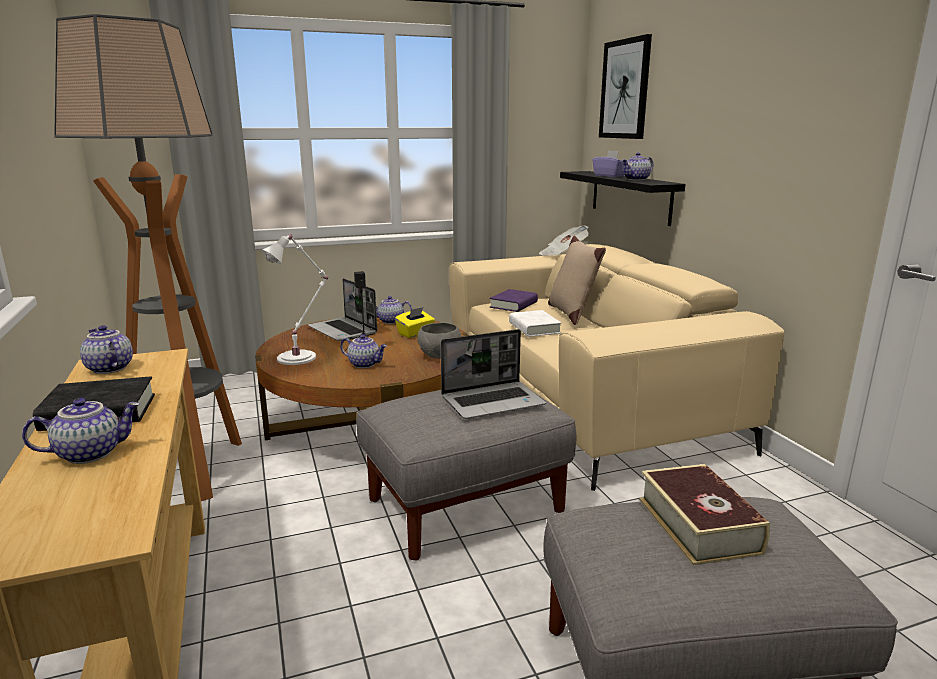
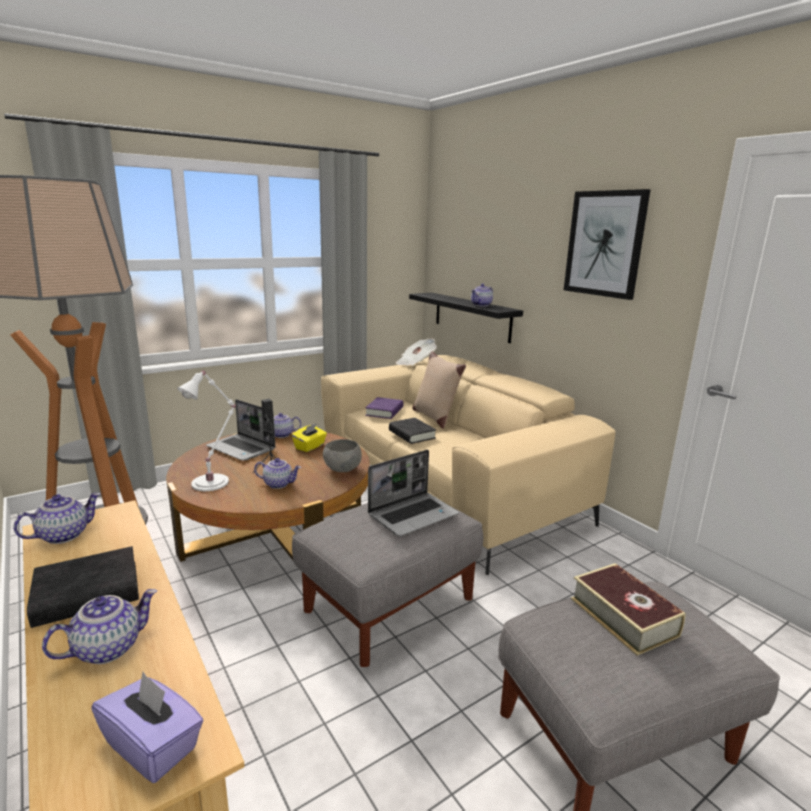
camera: 15 degrees left, 0 degrees up
teapot [80,325,133,374] -> teapot turned 105 degrees clockwise [13,493,100,544]
white book [509,310,561,337] -> black book [389,418,436,444]
purple tissue box [592,151,624,177] -> purple tissue box moved to [92,672,204,783]
picture [599,34,652,139] -> picture moved to [564,189,650,300]

